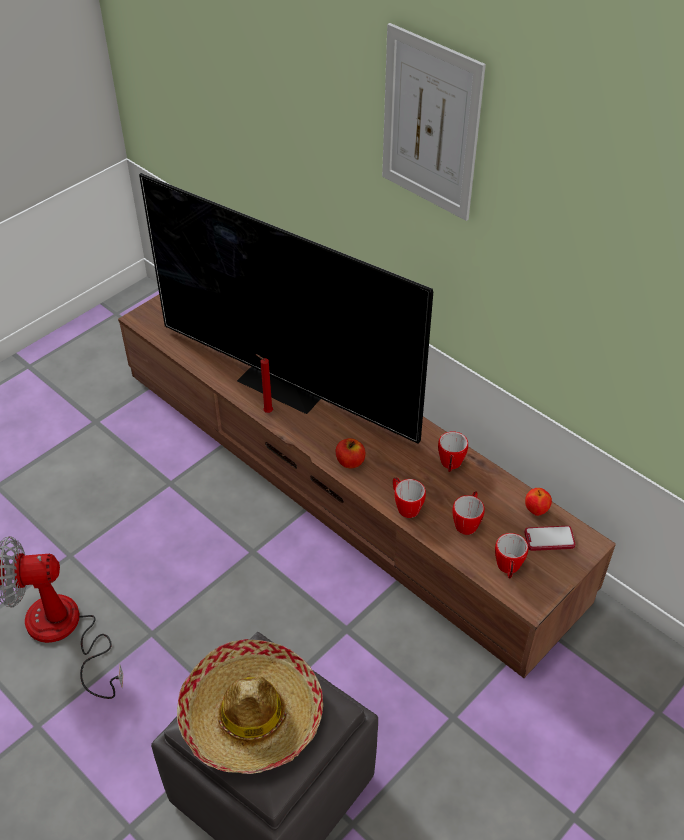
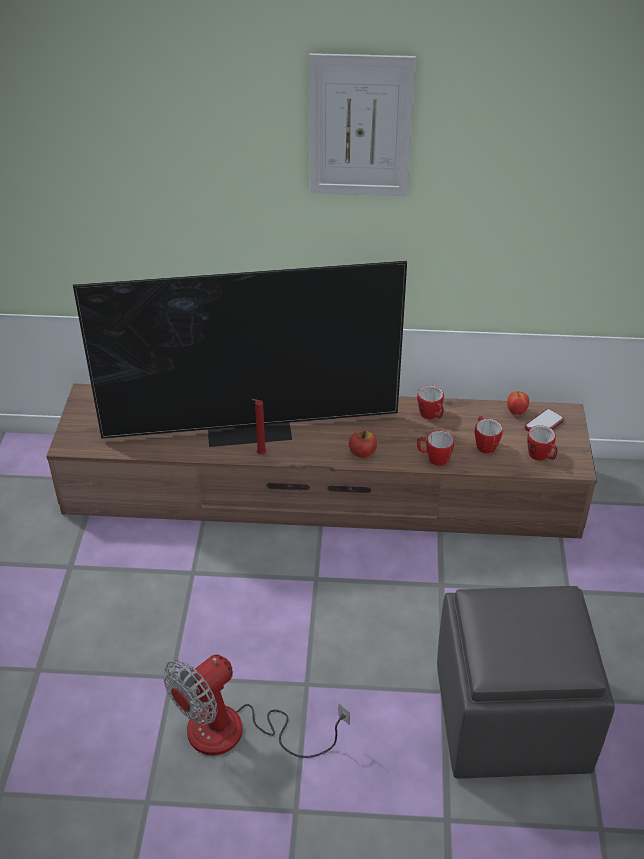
camera: 40 degrees left, 5 degrees down
hat [177,639,323,774] -> none

